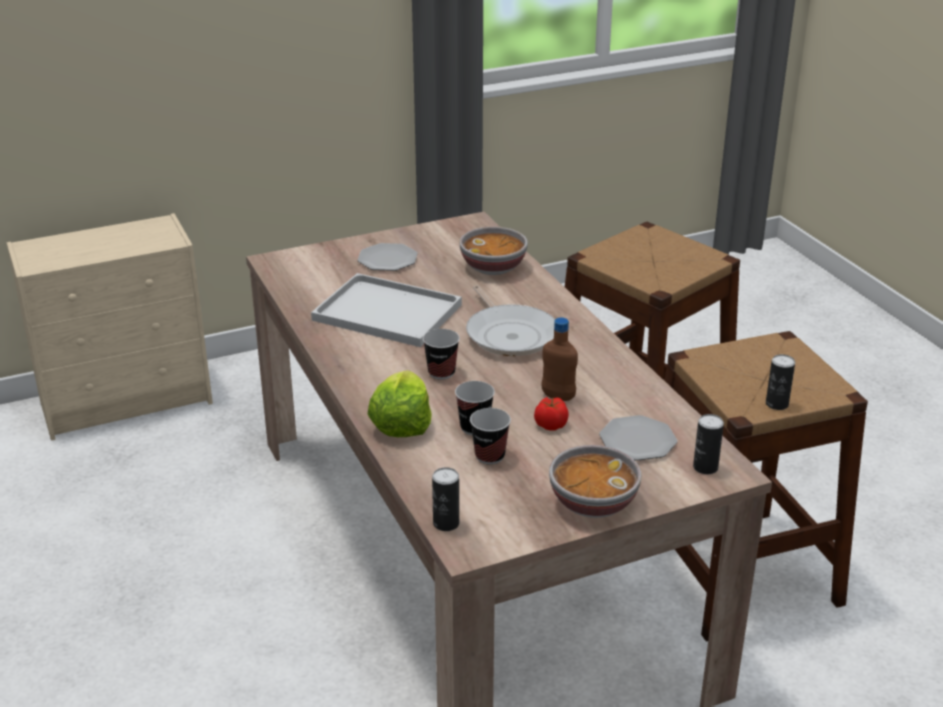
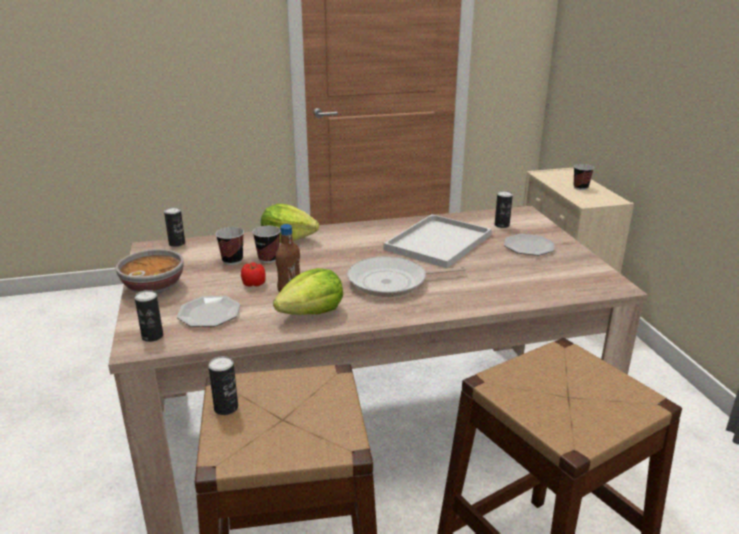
camera: 100 degrees right, 5 degrees down
cup [423,329,460,380] -> cup moved to [574,164,594,190]
bowl [459,227,528,275] -> none
none -> lettuce [273,268,343,315]
none -> can [494,191,513,228]

